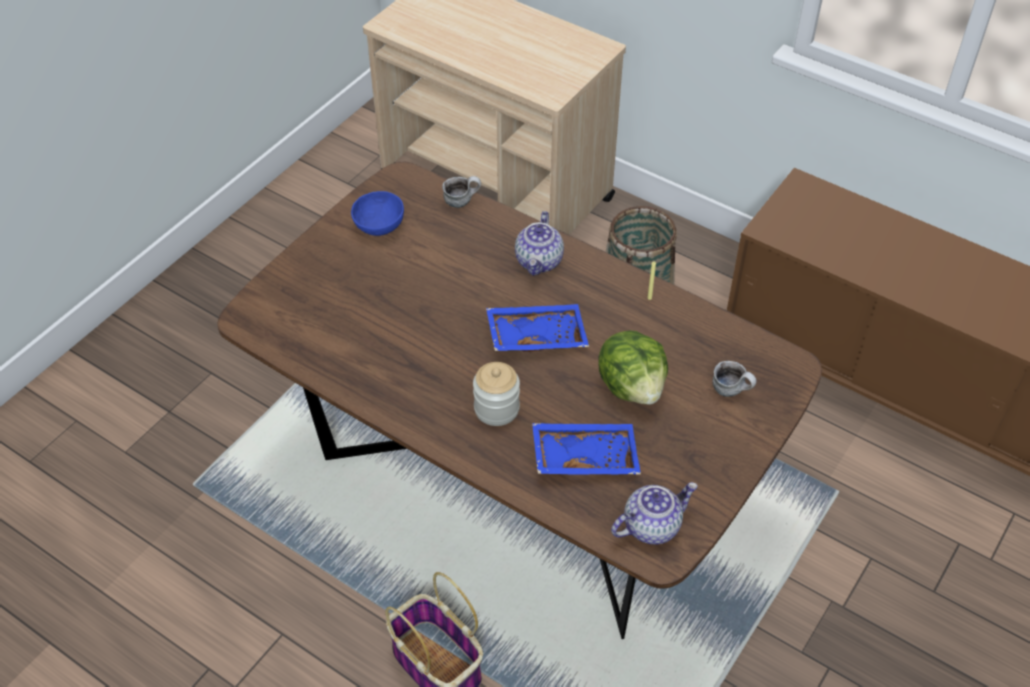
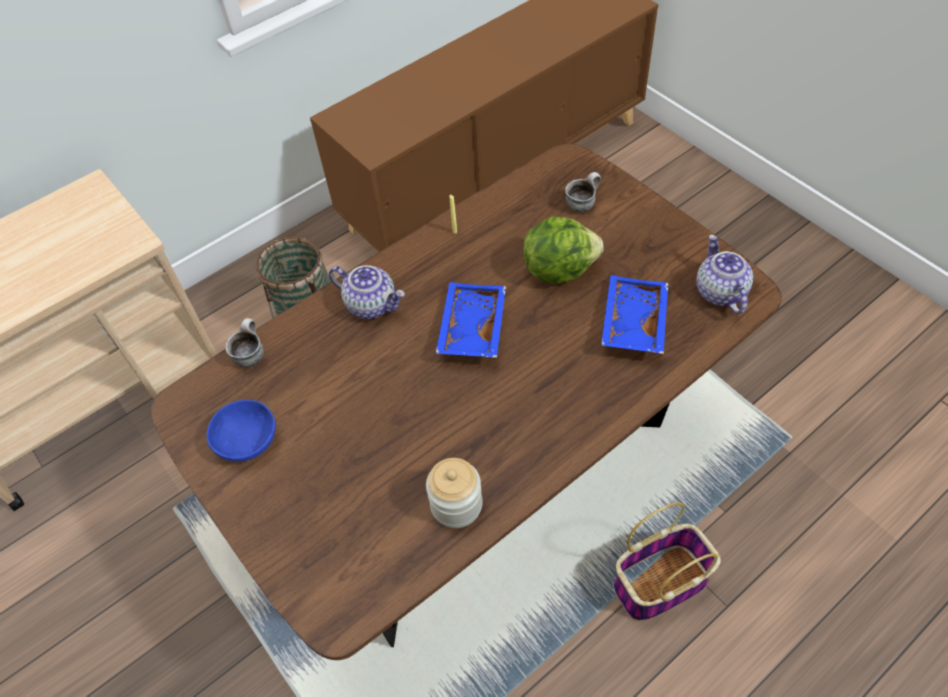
camera: 70 degrees left, 5 degrees up
jar [473,362,520,426] -> jar moved to [426,458,483,528]

